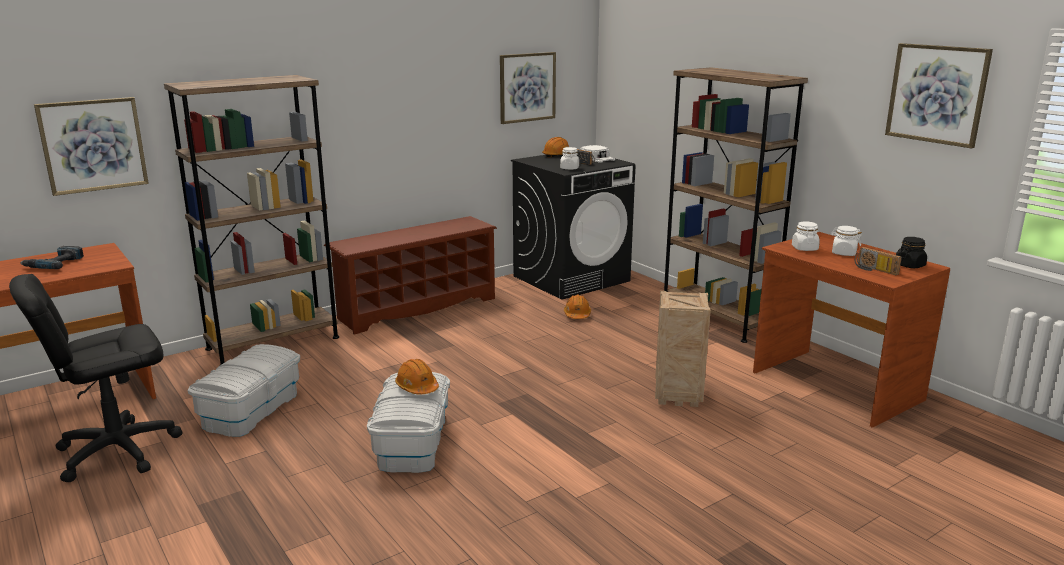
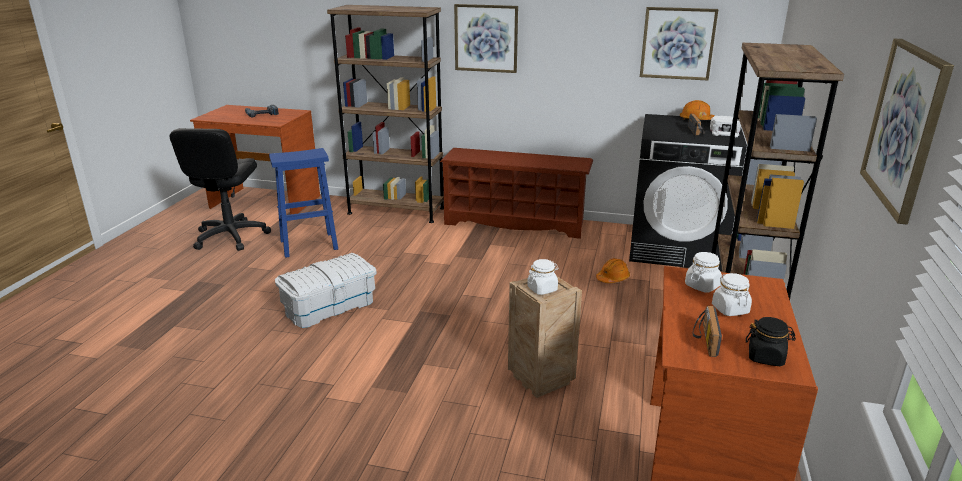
camera: 50 degrees right, 5 degrees up
black office chair [9,274,182,482] -> black office chair turned 105 degrees counterclockwise [169,128,271,251]
picture [34,97,149,196] -> picture moved to [454,4,518,73]
white storage box [188,344,300,437] -> blue stool [269,148,338,258]
orange hard hat [395,359,439,394] -> none
white jar [560,147,579,170] -> white jar moved to [527,259,559,295]

